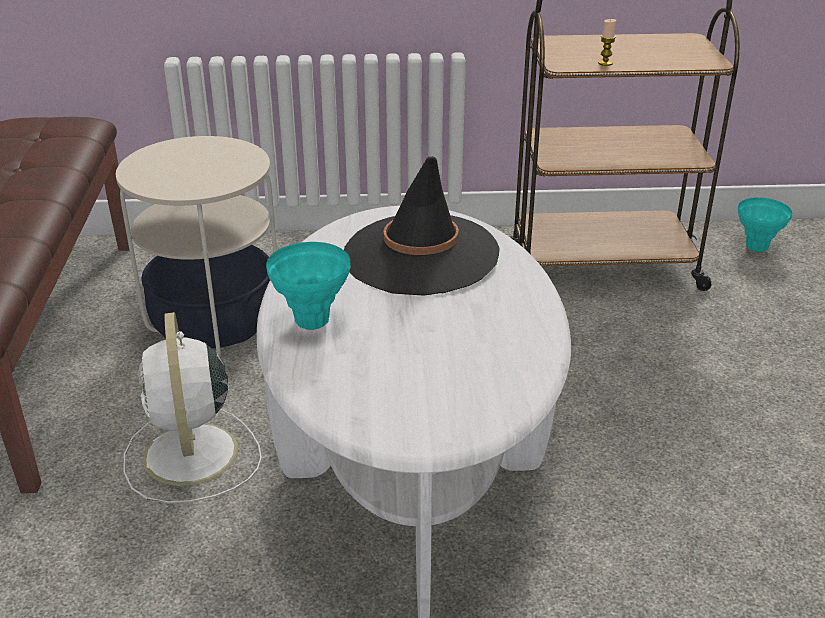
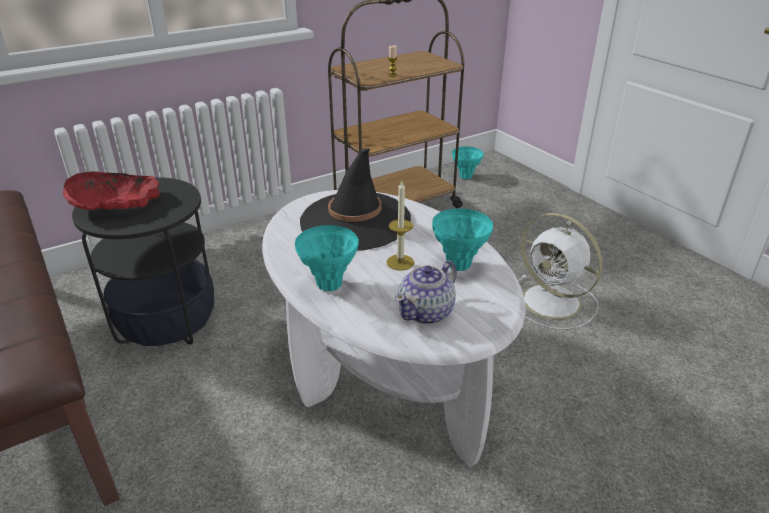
camera: 30 degrees left, 0 degrees up
beige side table [116,136,277,357] -> black side table [72,177,214,346]
white fan [123,312,262,503] -> white fan moved to [518,213,603,330]
none -> red bowl [63,171,160,210]
none -> candle [386,181,414,271]
none -> teapot [395,261,457,324]
none -> turquoise vase [432,208,493,271]

